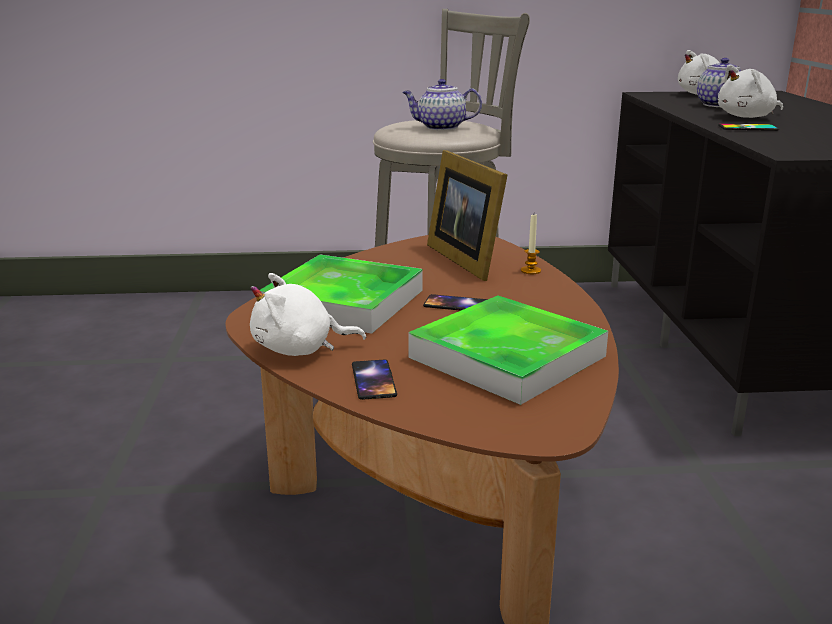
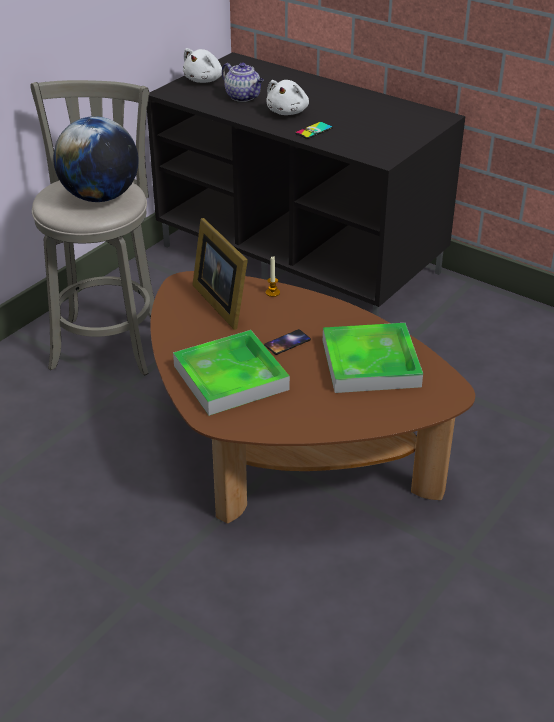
camera: 50 degrees left, 15 degrees up
white plush toy [250,273,366,356] -> none
phone [352,359,397,400] -> none
teapot [402,79,482,130] -> globe [53,116,139,202]
picture frame [427,150,507,281] -> picture frame turned 45 degrees clockwise [192,218,248,330]

